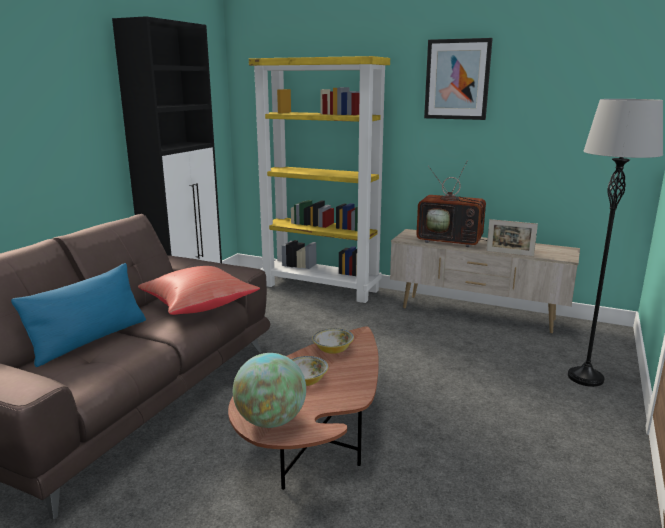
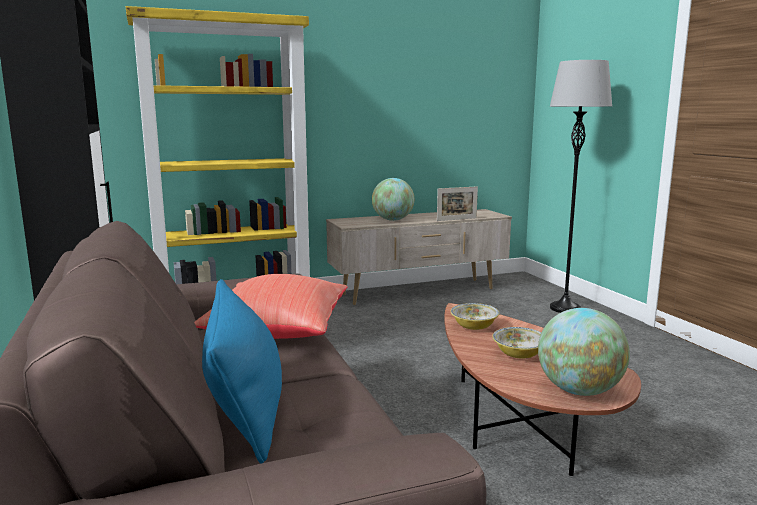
camera: 45 degrees left, 5 degrees down
television [416,162,487,247] -> globe [372,178,414,221]
picture [424,38,493,120] -> none

